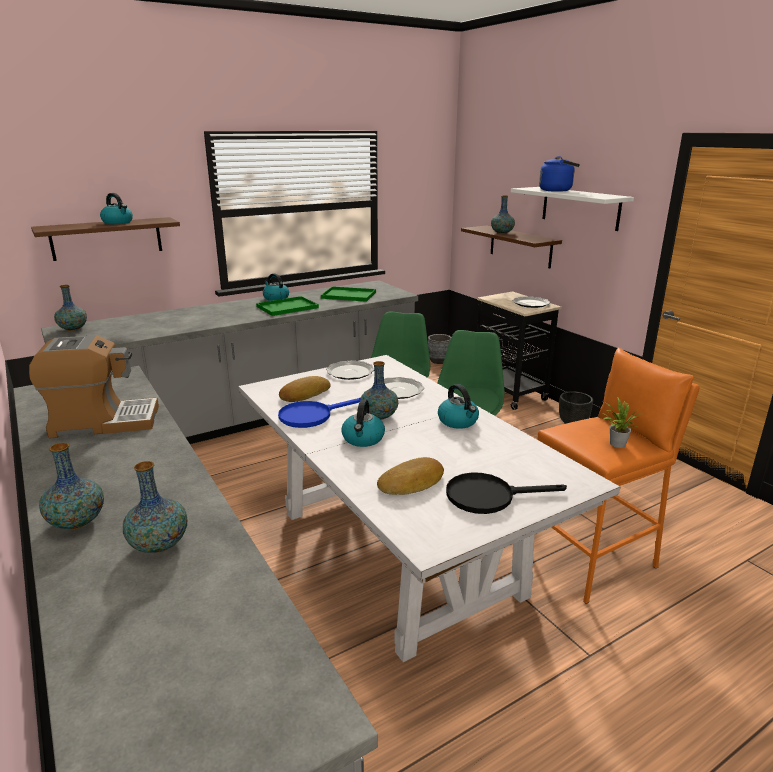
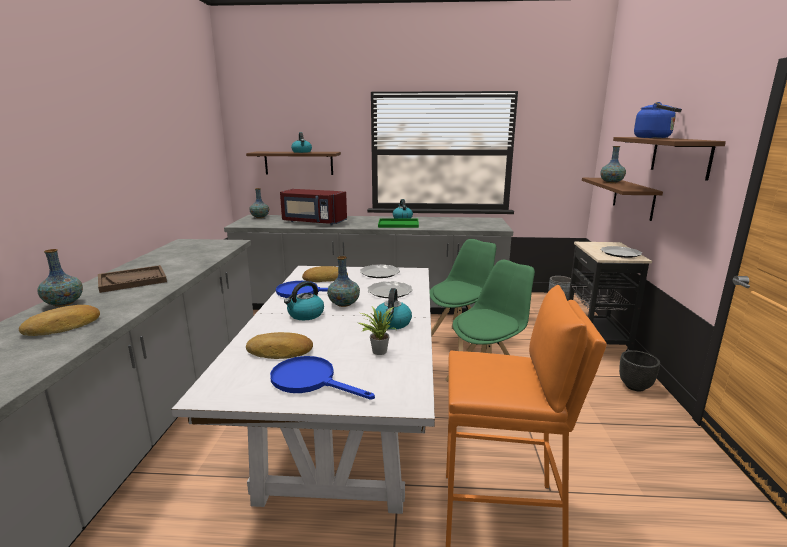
camera: 35 degrees right, 5 degrees down
coffee machine [29,335,159,438] -> none
vase [123,461,187,553] -> bread [19,305,100,336]
green tray [321,286,376,302] -> none
black frying pan [446,472,567,514] -> blue frying pan [270,356,375,400]
white shelf [511,187,634,231] -> brown shelf [613,137,726,181]
potted plant [603,397,639,448] -> potted plant moved to [358,307,396,355]
none -> brown tray [98,265,167,293]
none -> red microwave [280,189,347,225]

